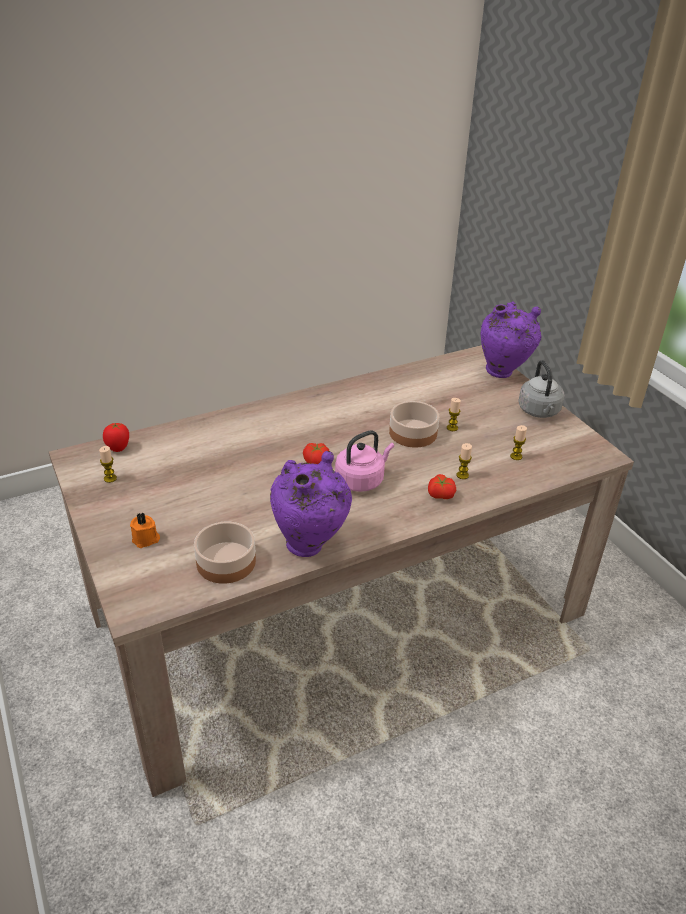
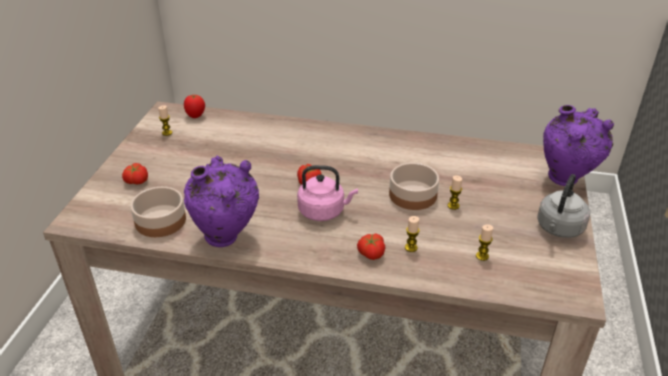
camera: 40 degrees right, 0 degrees up
orange candle [130,512,160,548] -> tomato [122,163,148,184]

